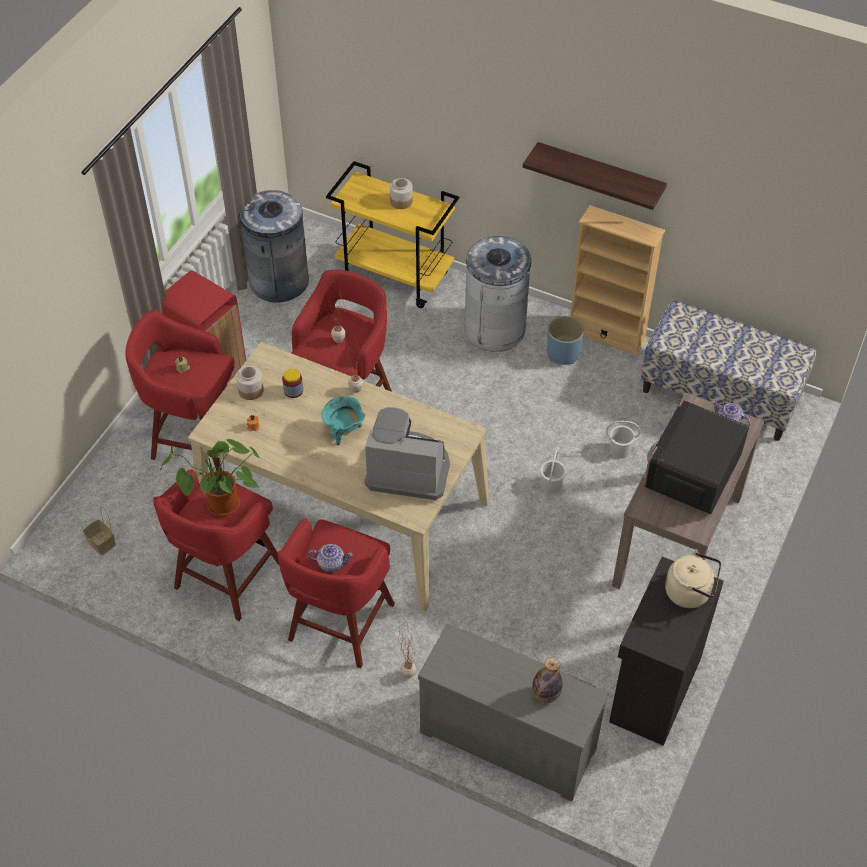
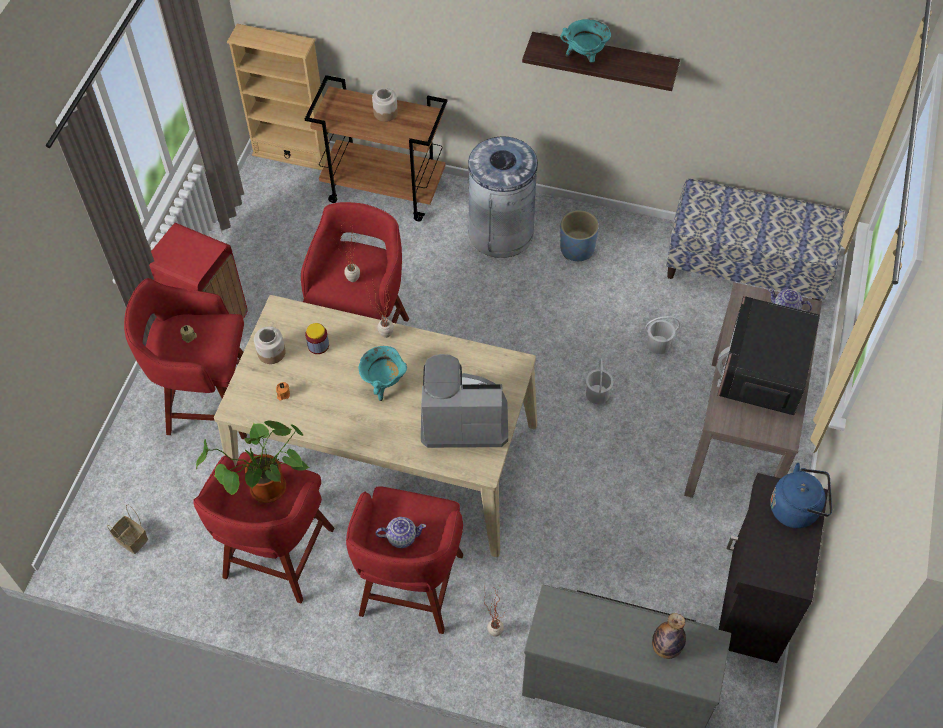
camera: 10 degrees left, 5 degrees up
grey trash can [239,190,309,303] -> none
yellow cart [326,161,459,308] -> brown cart [305,75,447,221]
beige bookcase [570,205,665,355] -> beige bookcase moved to [227,24,331,170]
beige kettle [665,549,721,608] -> blue kettle [770,463,832,528]
none -> turquoise cooking pot [561,19,611,62]

